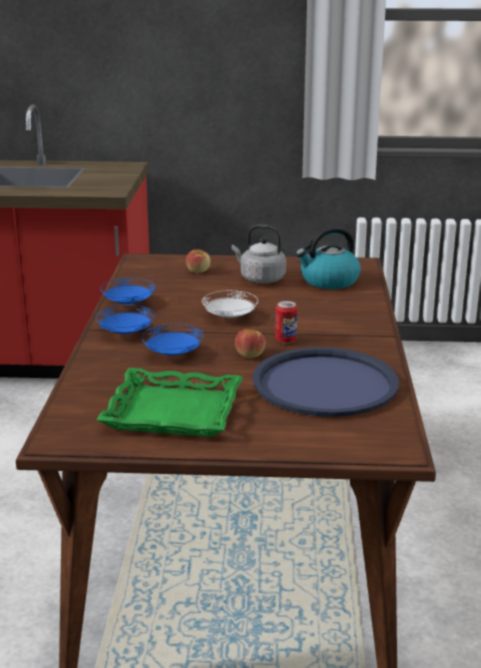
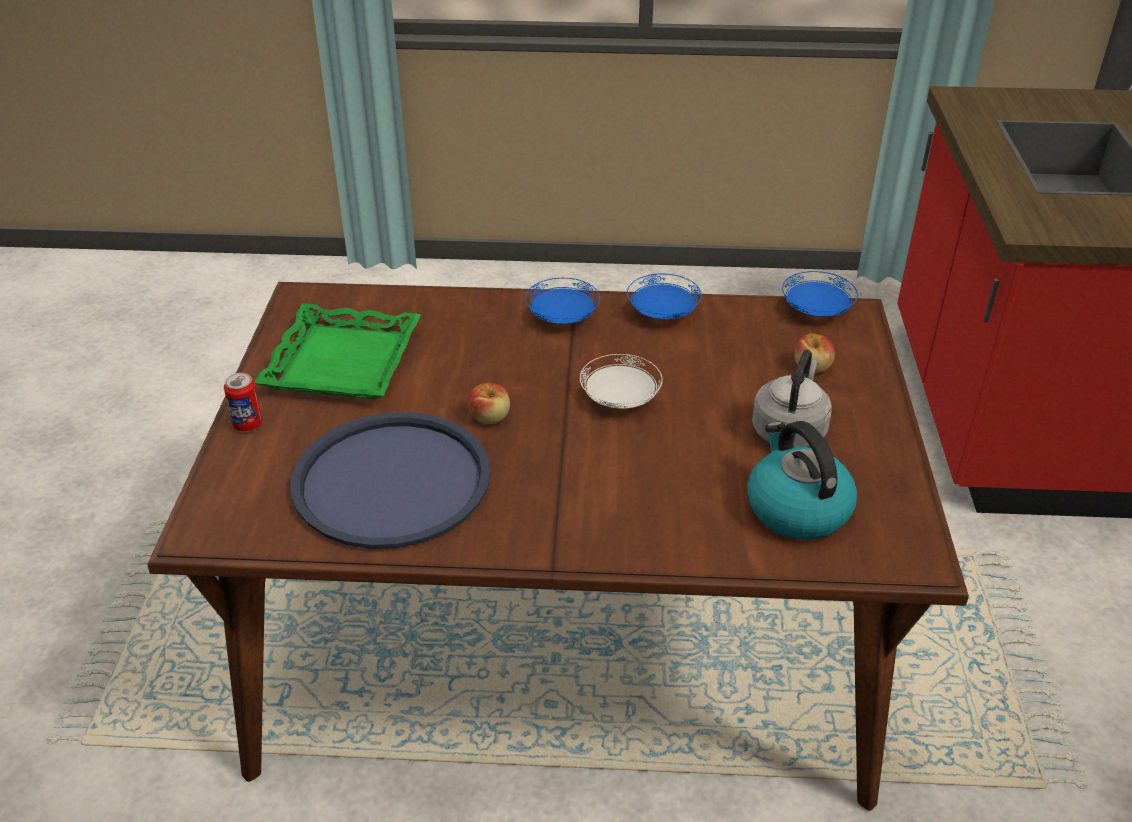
camera: 90 degrees right, 15 degrees up
blue plate [142,324,204,356] -> blue plate moved to [782,271,858,317]
can [275,301,297,344] -> can moved to [224,373,262,431]

